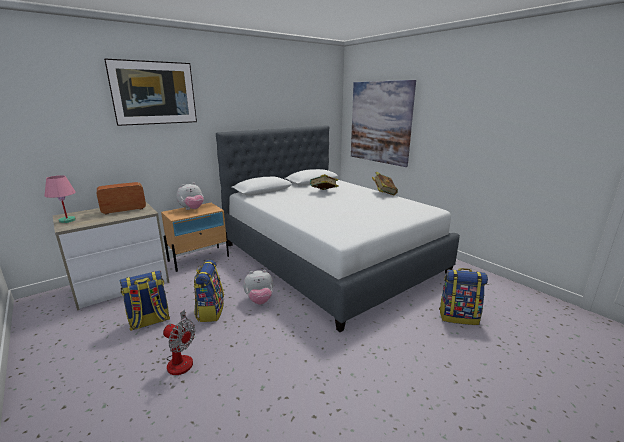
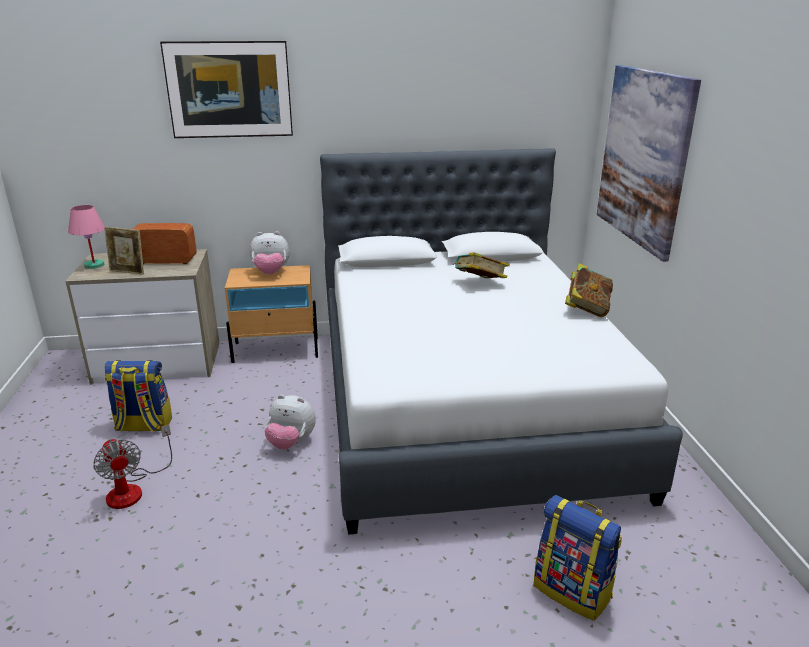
camera: 30 degrees right, 5 degrees up
backpack [194,260,224,322] -> none
none -> picture frame [104,226,144,275]

